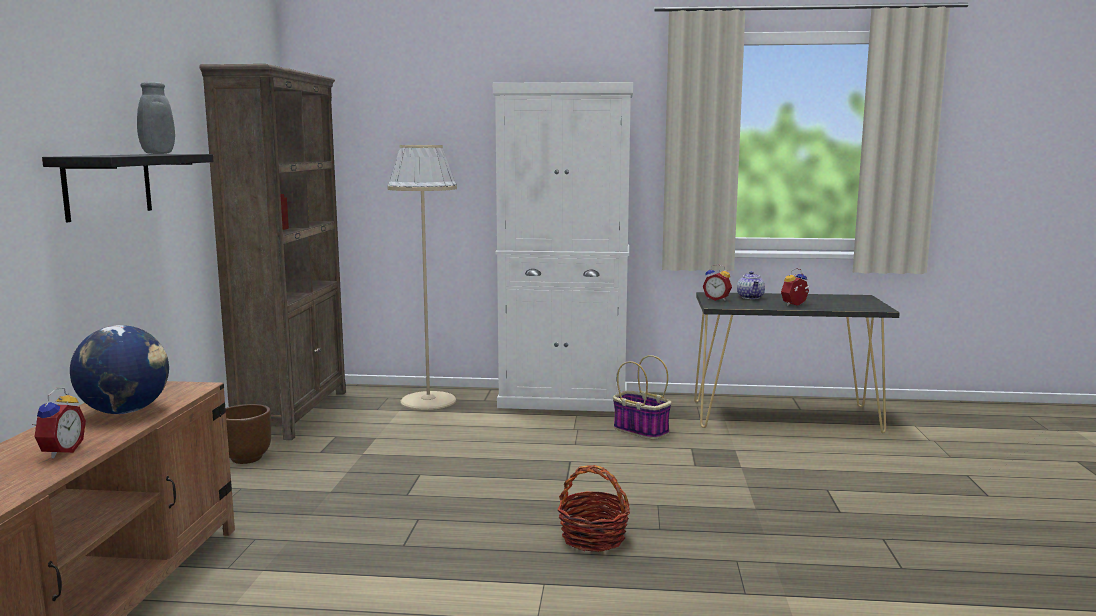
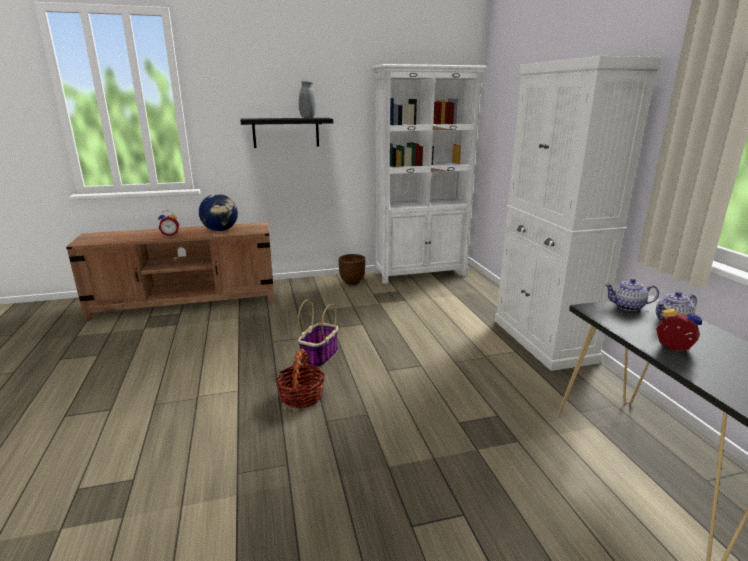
camera: 70 degrees right, 10 degrees up
brown bookcase [200,64,346,440] -> white bookcase [372,64,487,284]
beige floor lamp [388,145,457,410] -> none
basket [613,355,671,439] -> basket moved to [298,300,338,368]
alarm clock [703,264,732,301] -> teapot [605,278,659,311]

